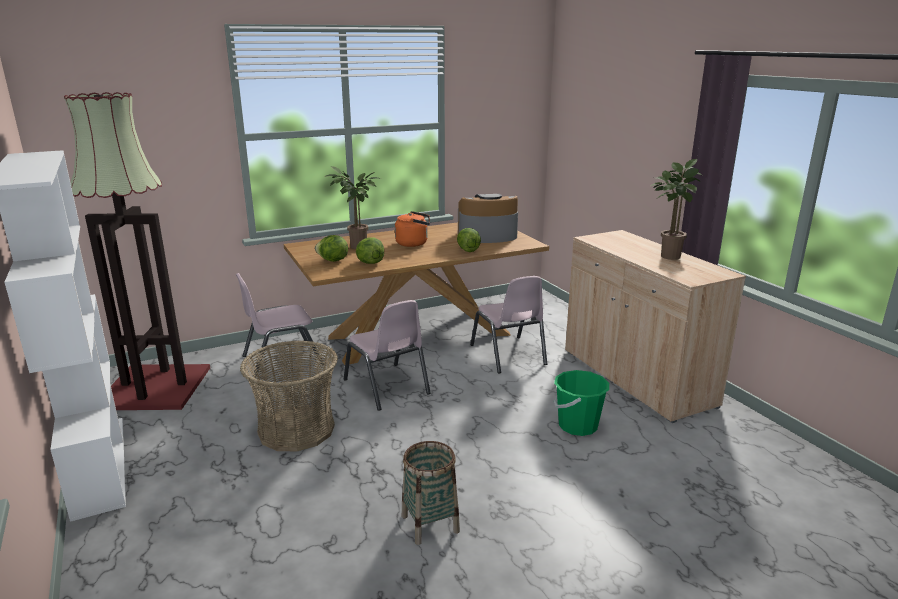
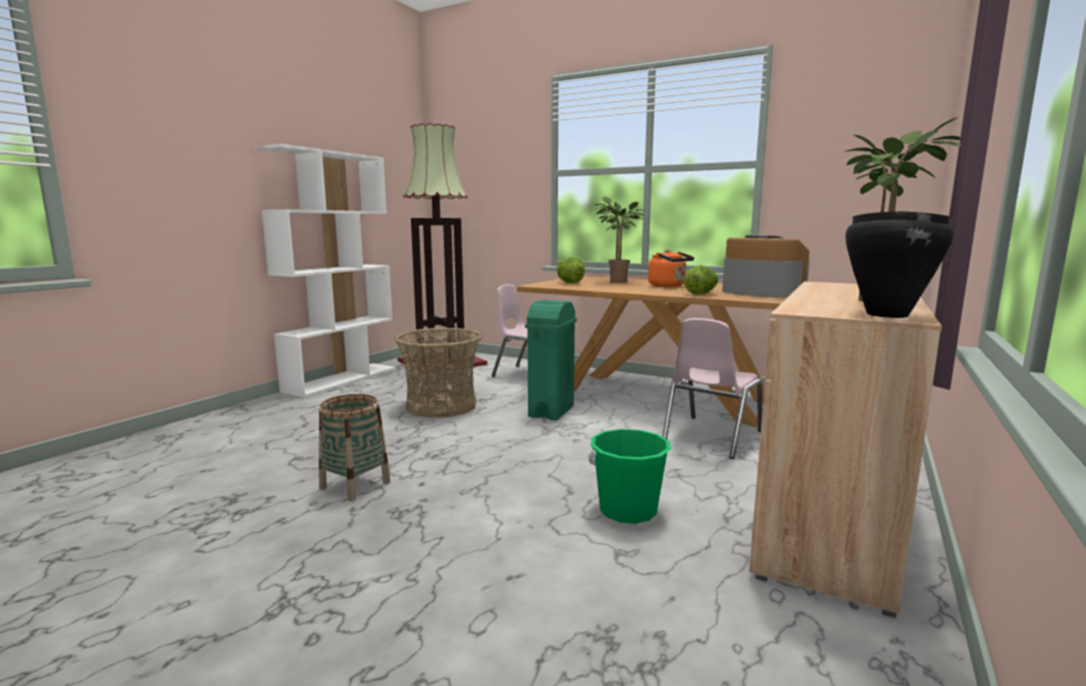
camera: 55 degrees right, 10 degrees down
pink chair [344,300,431,411] -> green trash can [525,300,577,421]
lettuce [356,237,384,264] -> none
none -> black cooking pot [845,211,954,318]

